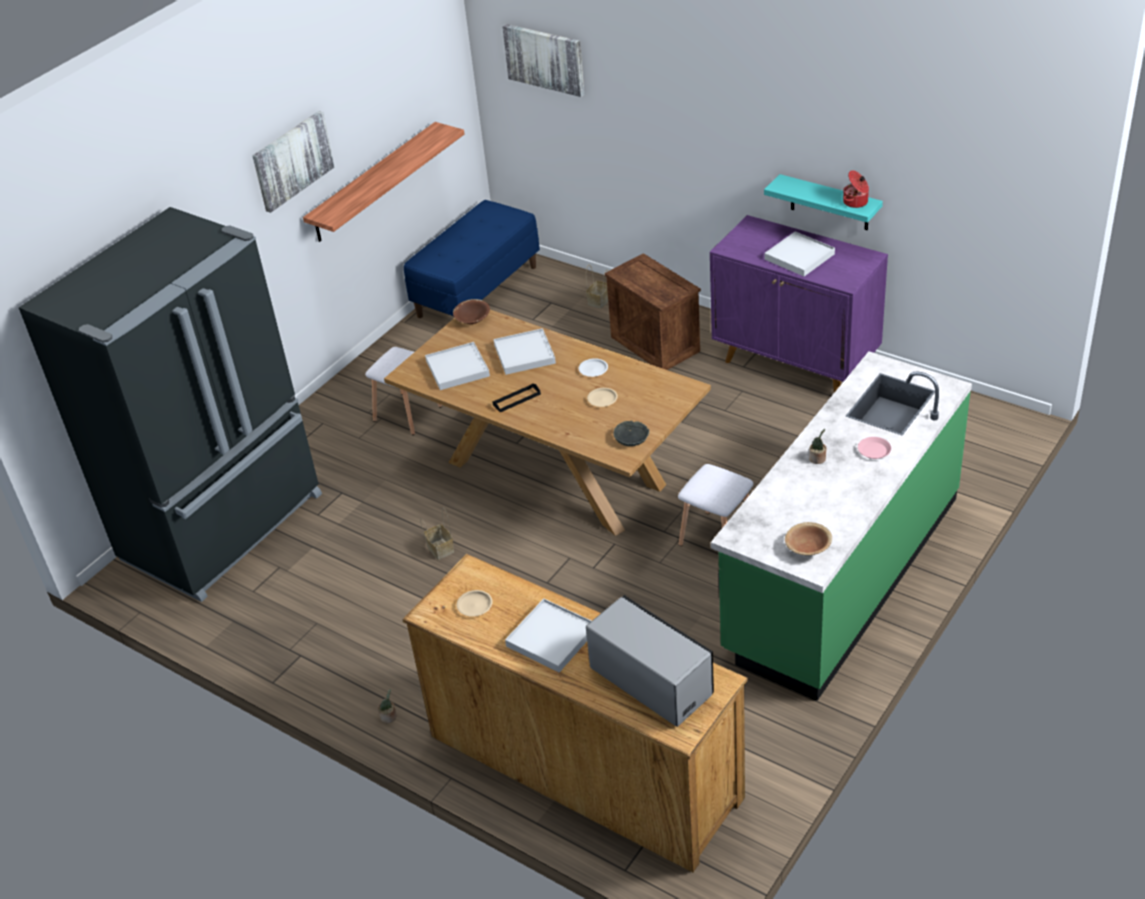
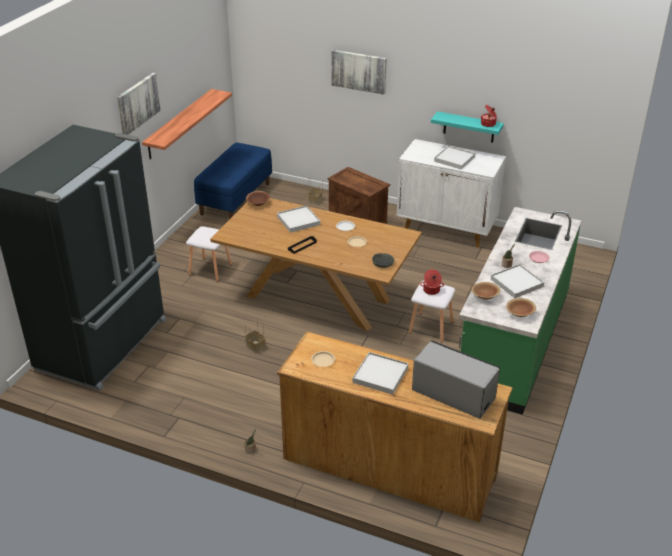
camera: 15 degrees left, 5 degrees down
white tray [425,342,490,390] -> white tray moved to [491,264,544,298]
picture [502,24,584,97] -> picture moved to [331,50,387,95]
purple cabinet [710,215,888,393] -> white cabinet [397,139,506,247]
none -> cooking pot [420,269,444,295]
none -> brown bowl [472,282,500,300]

